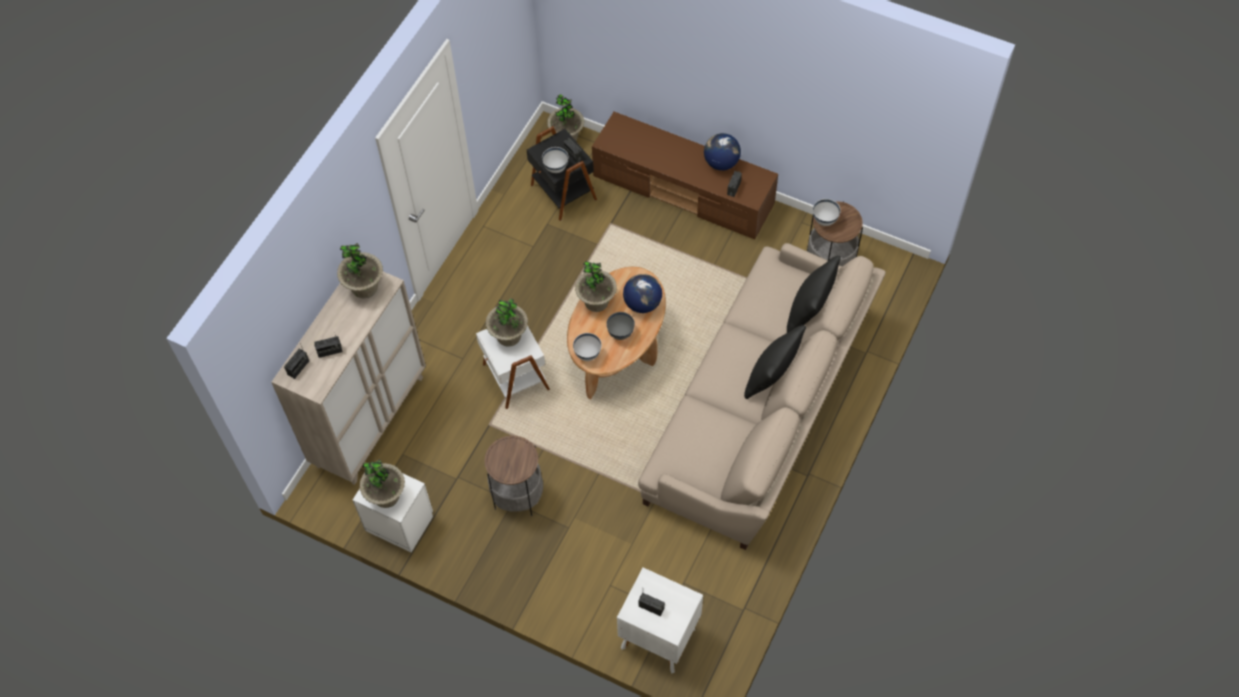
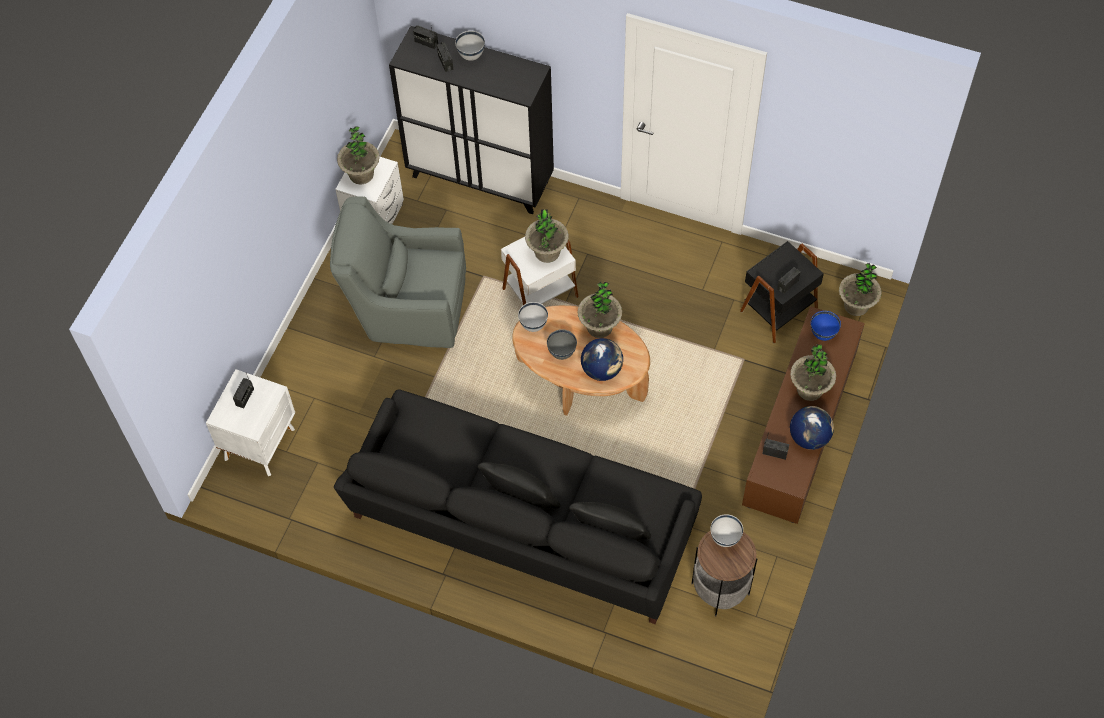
camera: 85 degrees right, 0 degrees up
beige cabinet [271,272,426,485] -> black cabinet [389,26,554,214]
potted plant [337,243,383,298] -> potted plant moved to [790,344,836,401]
side table [485,436,543,516] -> grey armchair [330,196,466,348]
white bowl [542,147,568,173] -> white bowl moved to [455,31,485,61]
beige sofa [638,243,886,550] -> black sofa [334,389,702,624]
none -> blue bowl [811,311,841,341]

